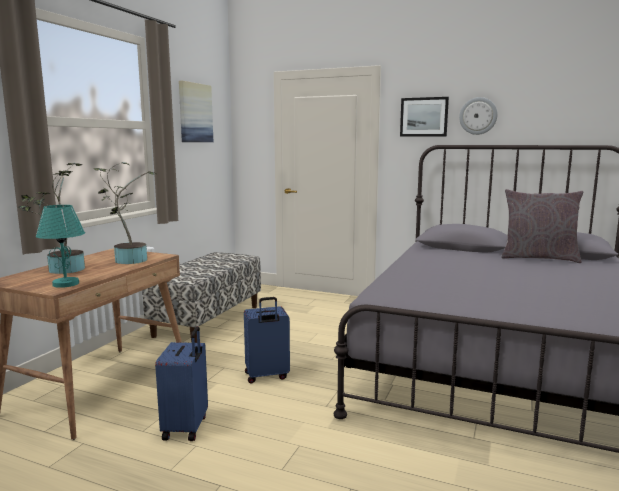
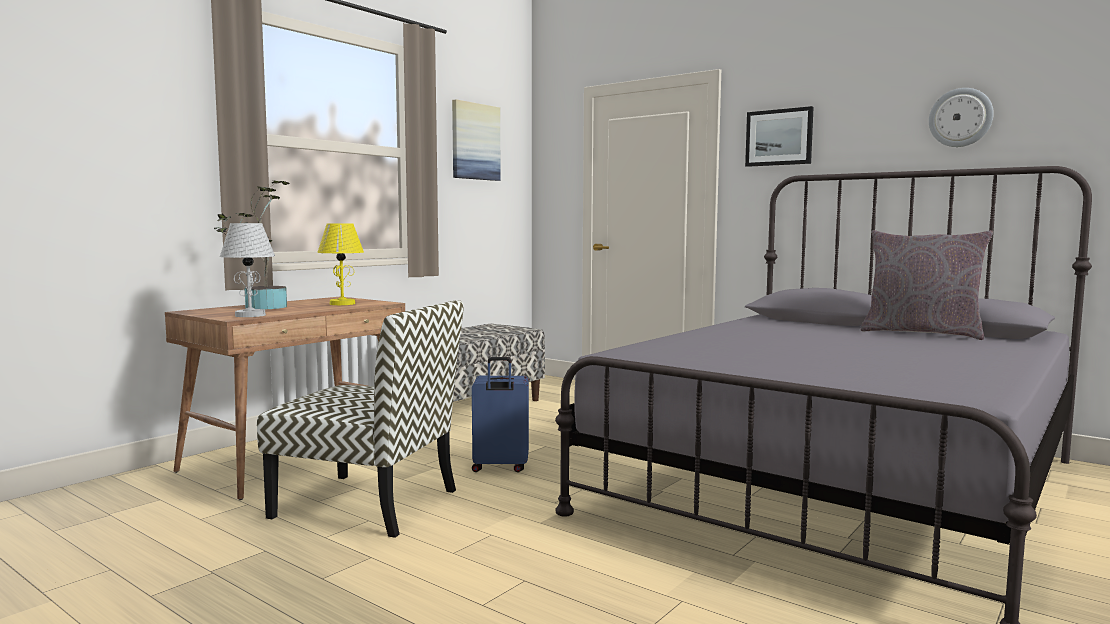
camera: 15 degrees right, 5 degrees down
turquoise table lamp [36,205,85,288] -> white table lamp [220,223,275,317]
potted plant [93,162,156,264] -> yellow table lamp [317,223,364,305]
blue suitcase [155,326,208,441] -> chair [257,300,464,538]
wall clock [459,97,498,135] -> wall clock moved to [929,88,994,147]

